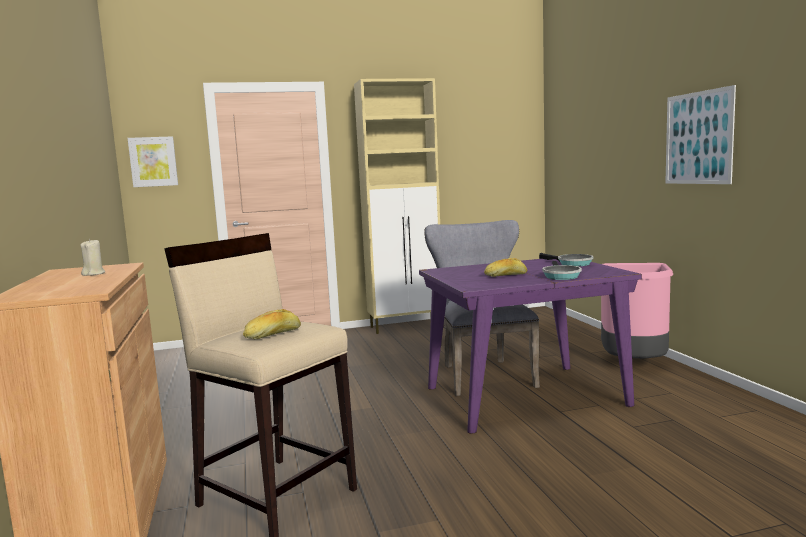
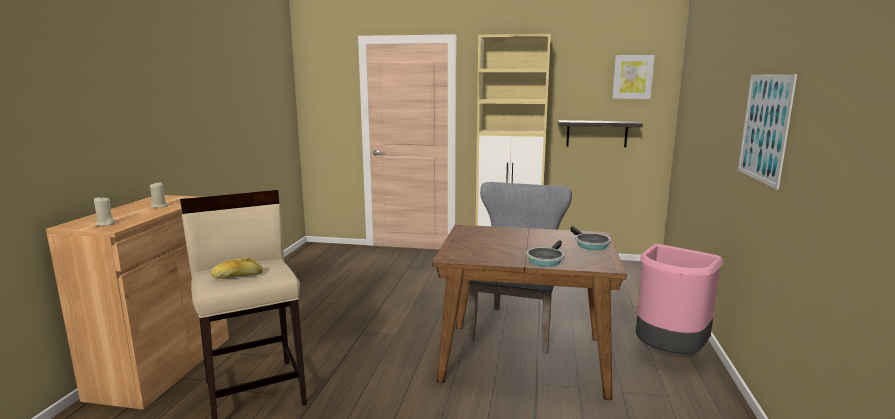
camera: 25 degrees right, 5 degrees up
picture [128,136,178,187] -> picture moved to [612,55,655,99]
purple dining table [419,259,642,434] -> brown dining table [432,225,627,400]
bread [484,258,527,277] -> none
none -> beige candle [94,197,115,226]
none -> shelf [558,120,643,147]

